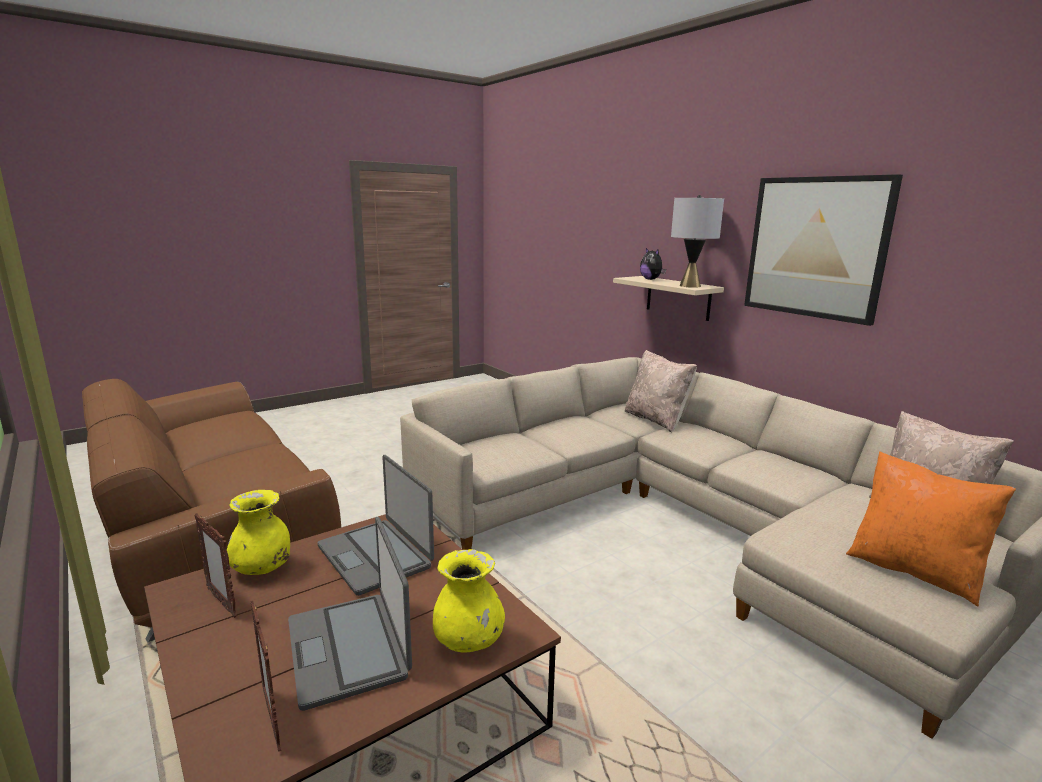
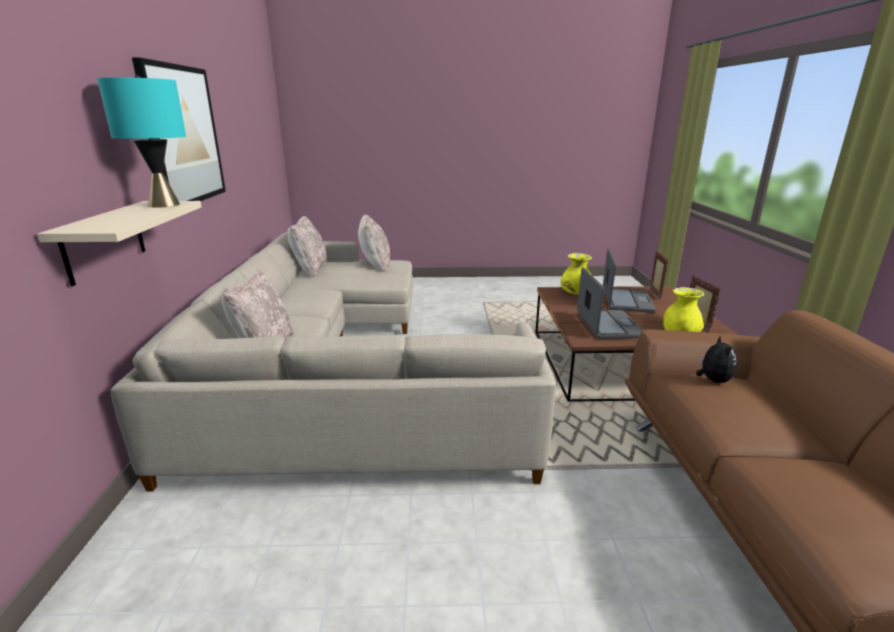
camera: 145 degrees left, 5 degrees up
plush toy [640,248,666,280] -> plush toy moved to [696,336,737,383]
grey table lamp [671,195,724,288] -> turquoise table lamp [97,75,186,208]
orange pillow [846,451,1016,606] -> beige pillow [358,215,390,273]

